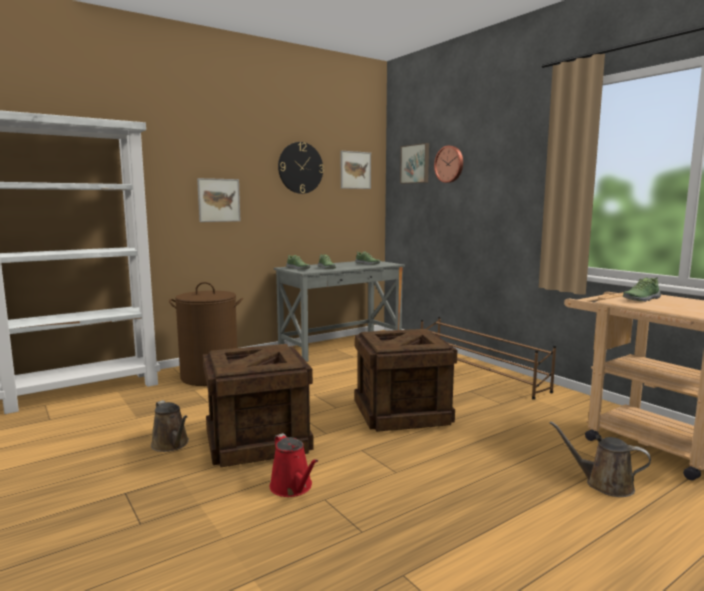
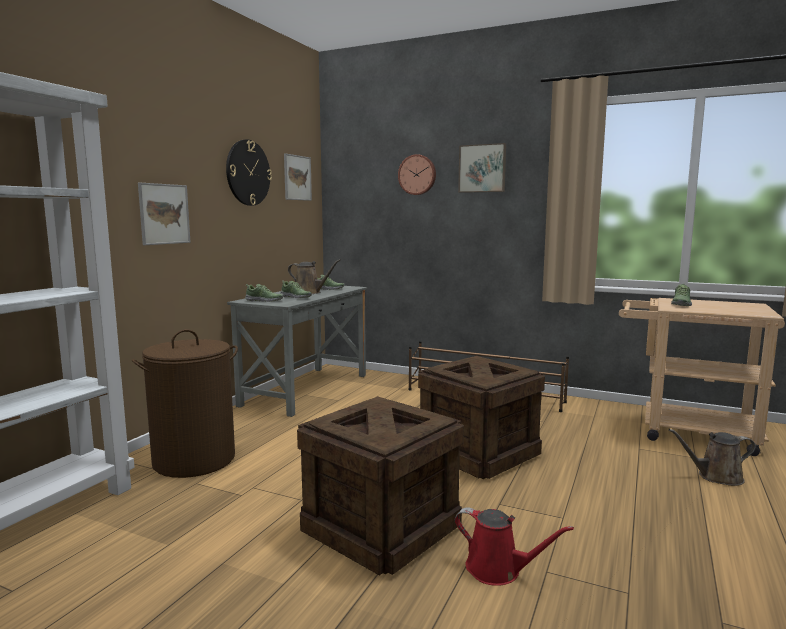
camera: 30 degrees left, 0 degrees up
brown watering can [151,400,189,452] -> brown watering can moved to [288,259,341,294]
picture [400,143,429,184] -> picture moved to [458,143,506,193]

